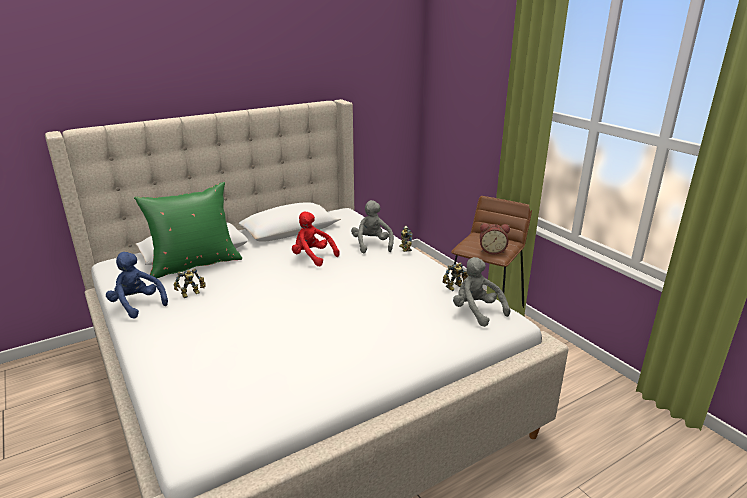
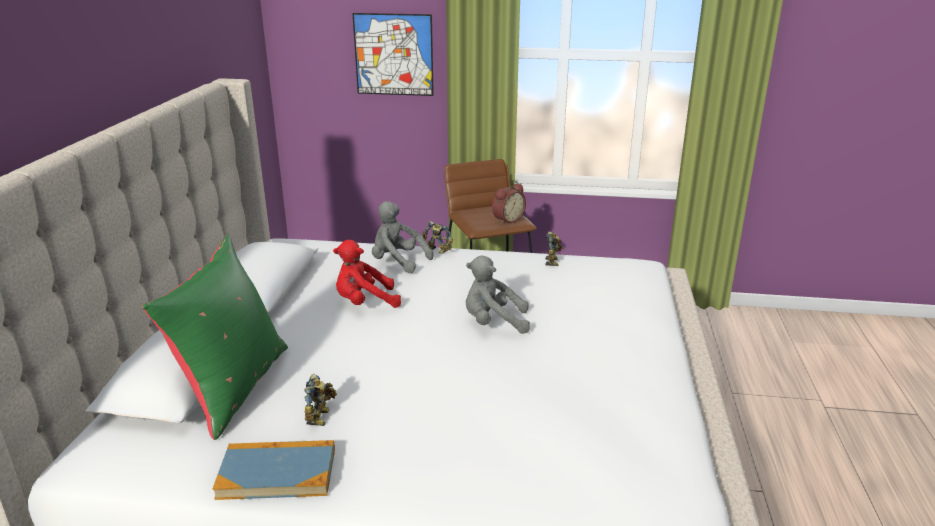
camera: 50 degrees left, 0 degrees up
blue plush toy [106,252,168,318] -> book [213,440,335,500]
grey plush toy [453,257,510,327] -> grey plush toy moved to [466,256,530,334]
none -> picture [352,13,434,96]

